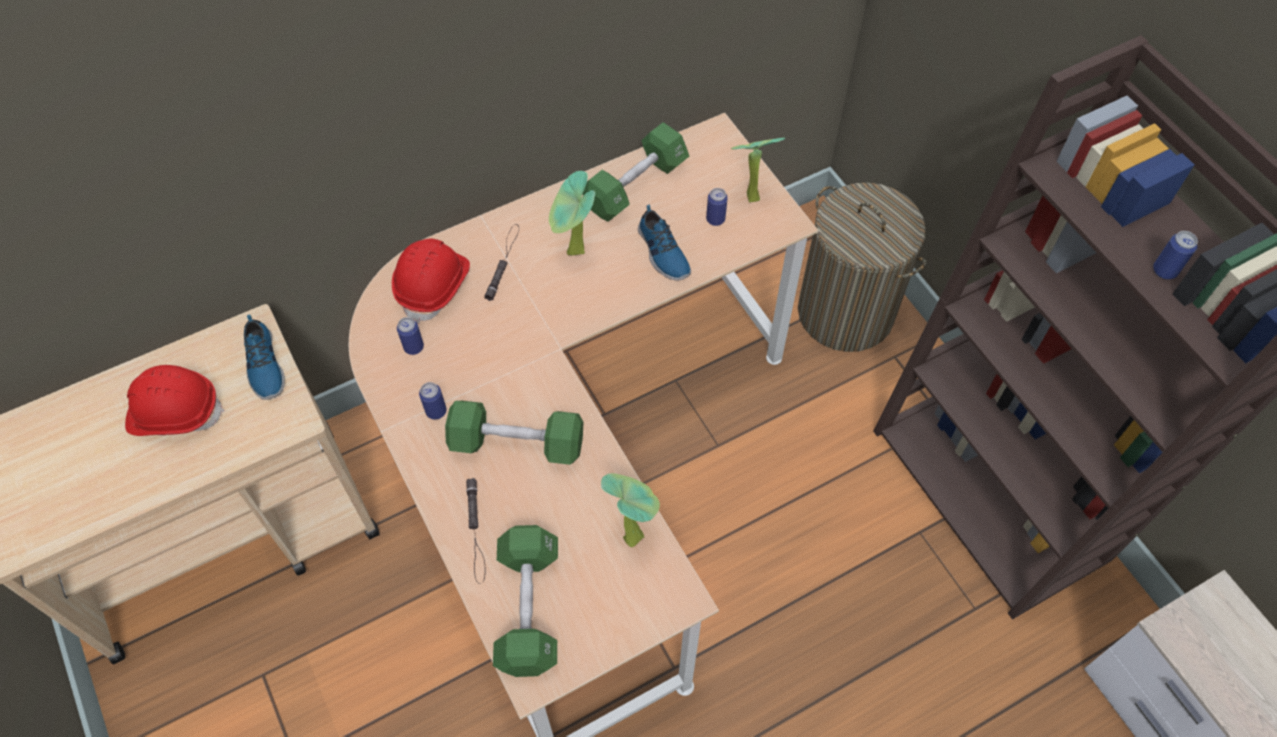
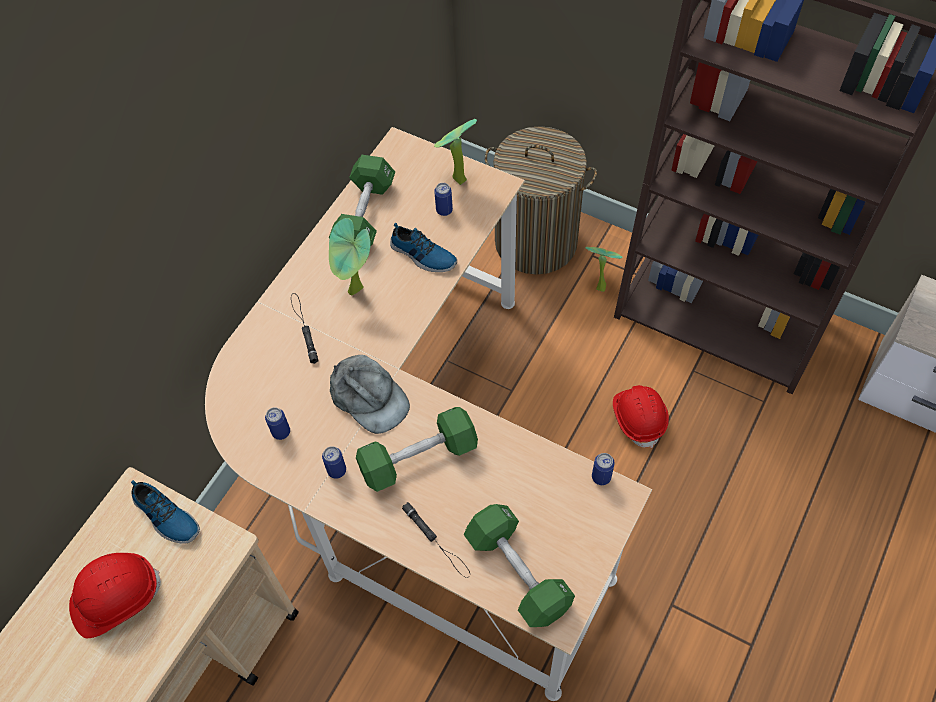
camera: 30 degrees left, 0 degrees up
red hard hat [392,238,470,324] -> red hard hat moved to [613,385,669,448]
potted plant [601,473,660,547] -> potted plant moved to [586,247,623,292]
can [1153,231,1198,279] -> can moved to [592,453,615,485]
none -> grey cap [330,355,410,434]

